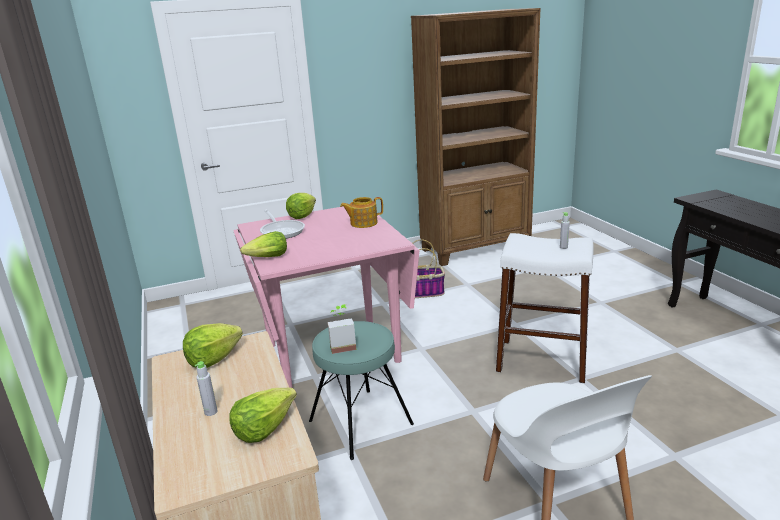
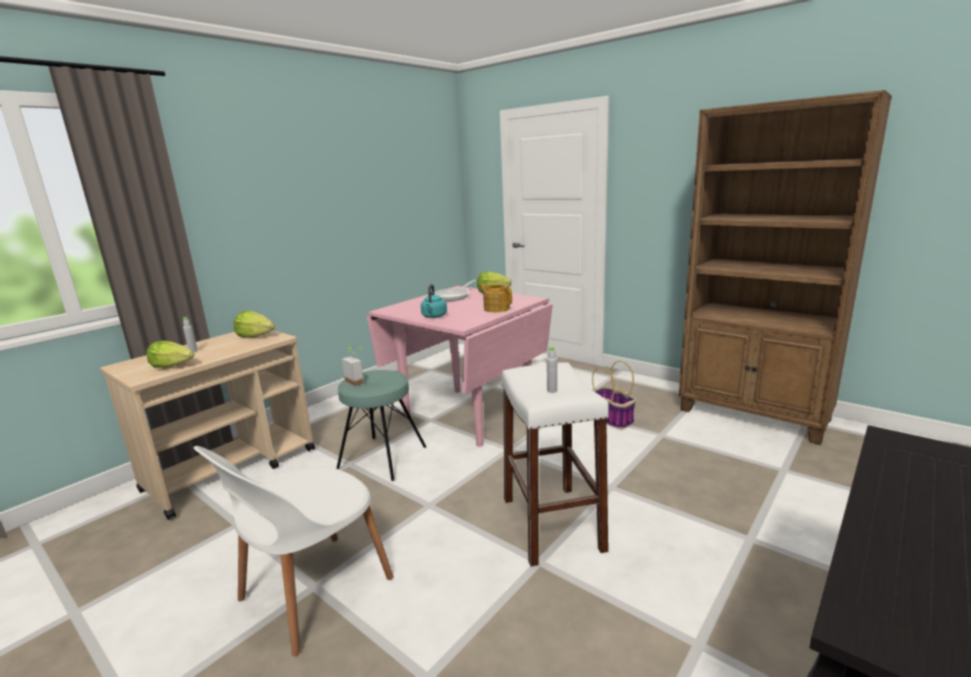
camera: 60 degrees right, 5 degrees down
lettuce [240,231,287,257] -> none
none -> turquoise kettle [421,284,447,318]

